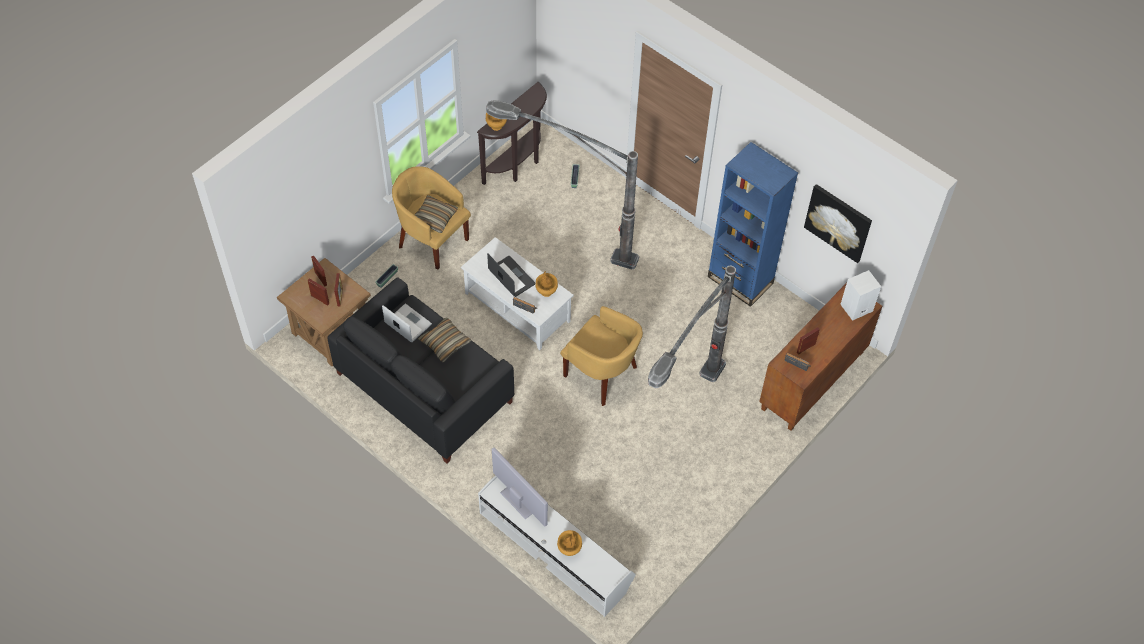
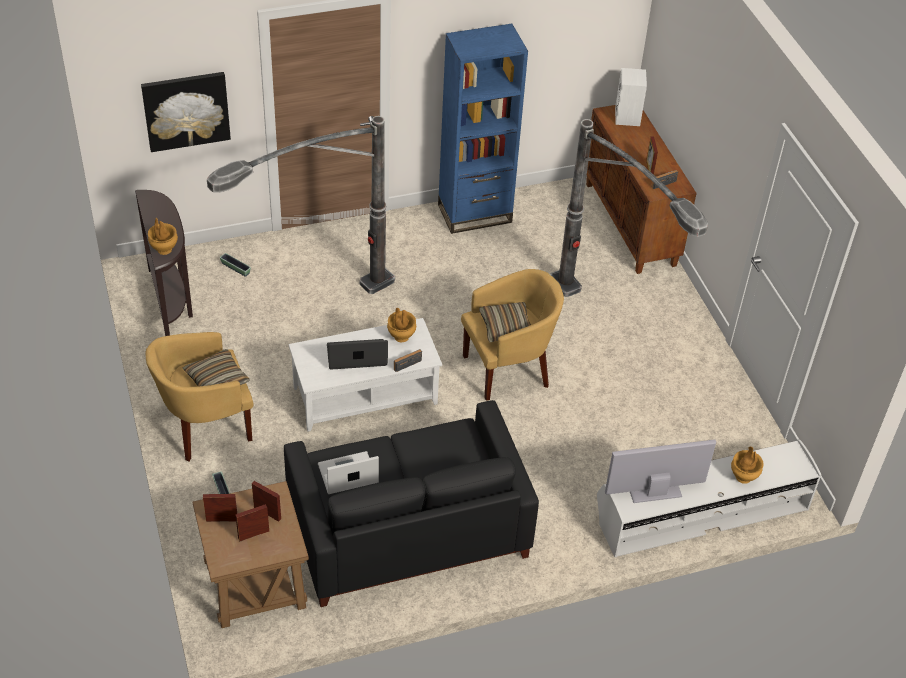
camera: 60 degrees left, 10 degrees down
pillow [418,317,471,362] -> pillow moved to [479,302,531,342]
picture [804,184,872,263] -> picture moved to [141,72,231,152]

